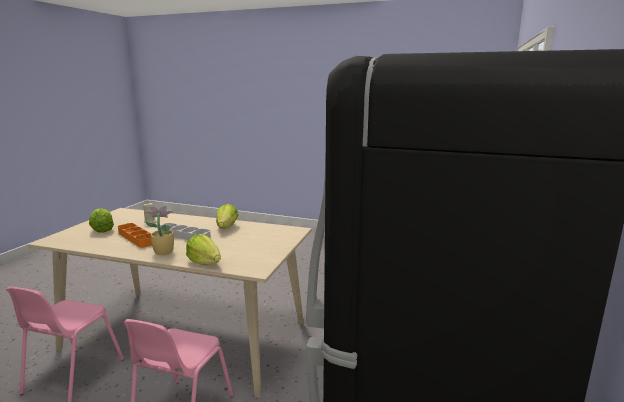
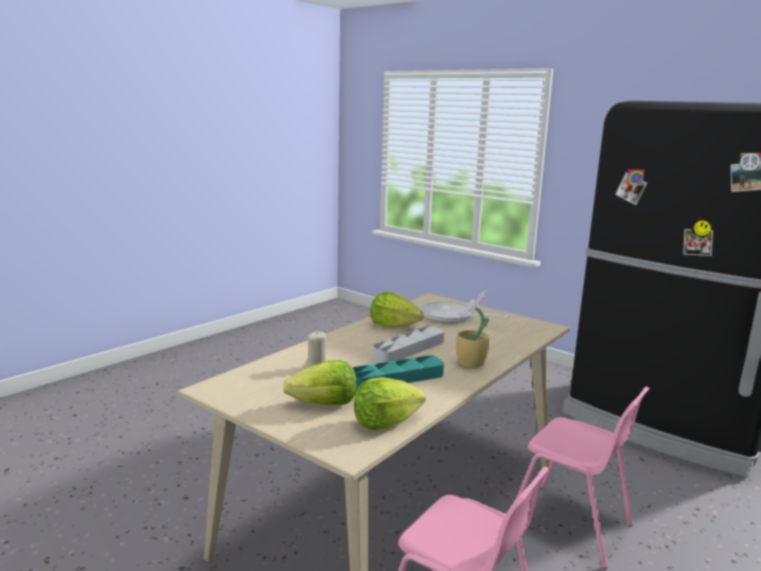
camera: 70 degrees left, 0 degrees up
orange tray [118,223,152,248] -> turquoise tray [353,355,444,391]
lettuce [186,234,221,265] -> lettuce moved to [354,377,426,430]
none -> frying pan [420,301,509,323]

